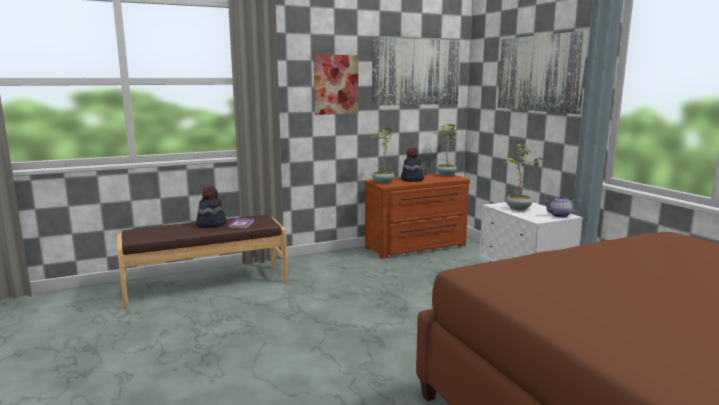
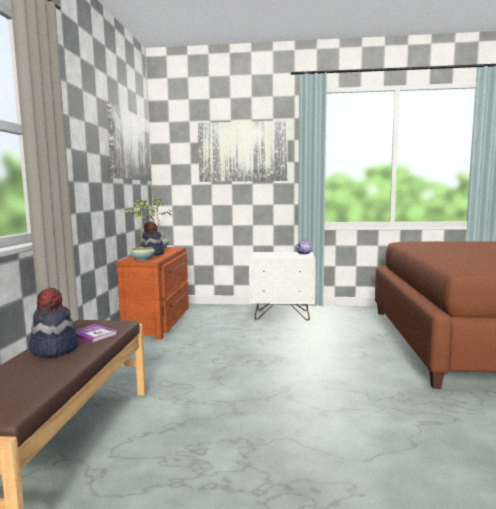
camera: 60 degrees left, 5 degrees down
picture [314,54,358,115] -> none
potted plant [505,144,542,211] -> none

